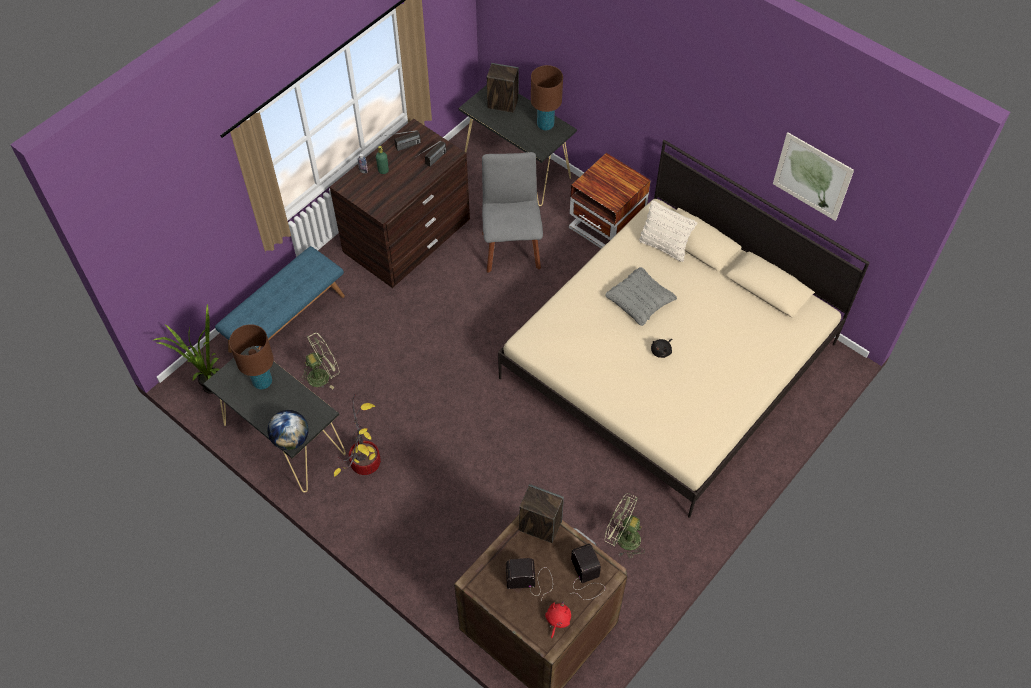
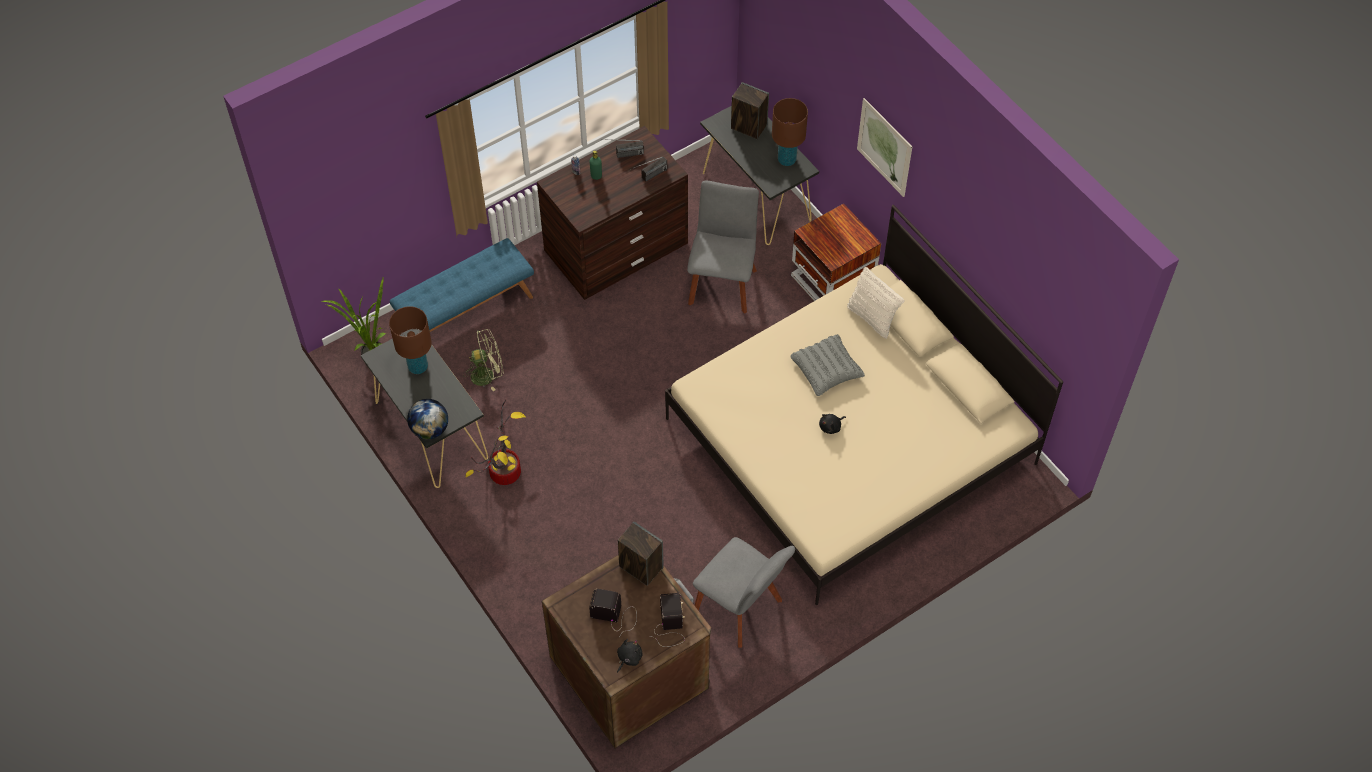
camera: 15 degrees right, 0 degrees up
red plush toy [545,601,571,639] -> black plush toy [617,639,643,673]
green fan [605,493,645,558] -> grey chair [693,537,795,648]
picture [773,132,854,221] -> picture moved to [857,98,912,197]

